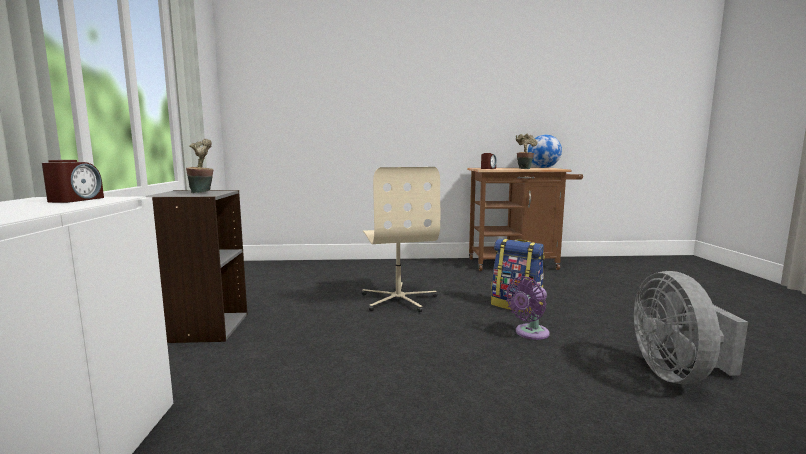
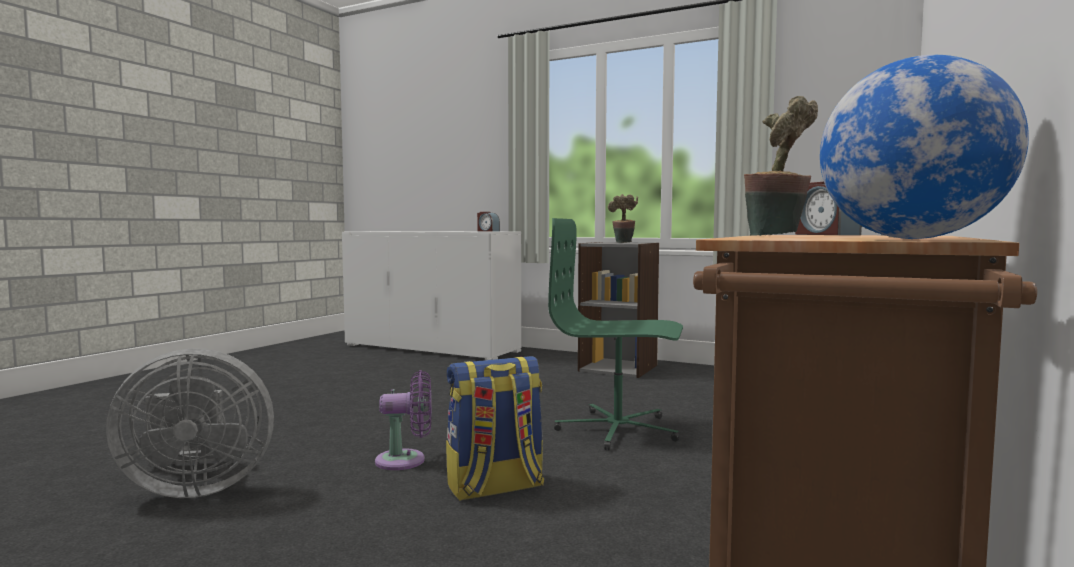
camera: 120 degrees right, 5 degrees down
beige office chair [362,167,440,312] -> green office chair [548,218,683,450]
purple fan [506,276,550,340] -> purple fan turned 90 degrees clockwise [375,370,432,470]
grey fan [634,271,748,385] -> grey fan turned 135 degrees clockwise [106,348,274,498]

